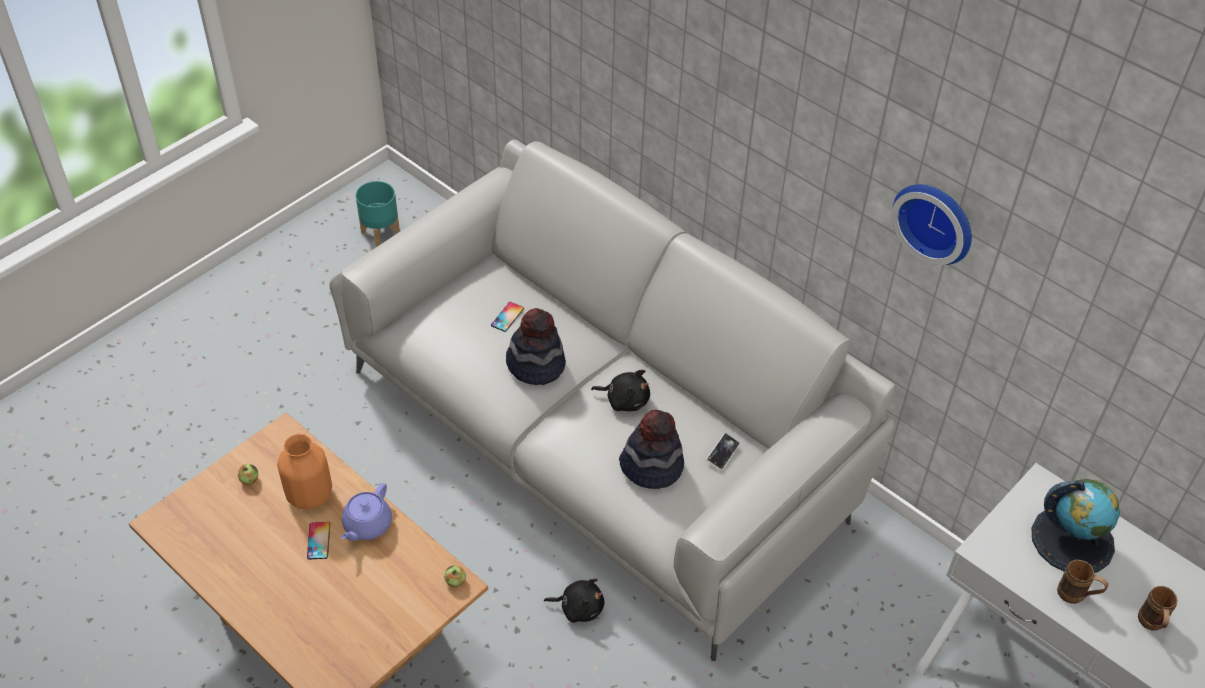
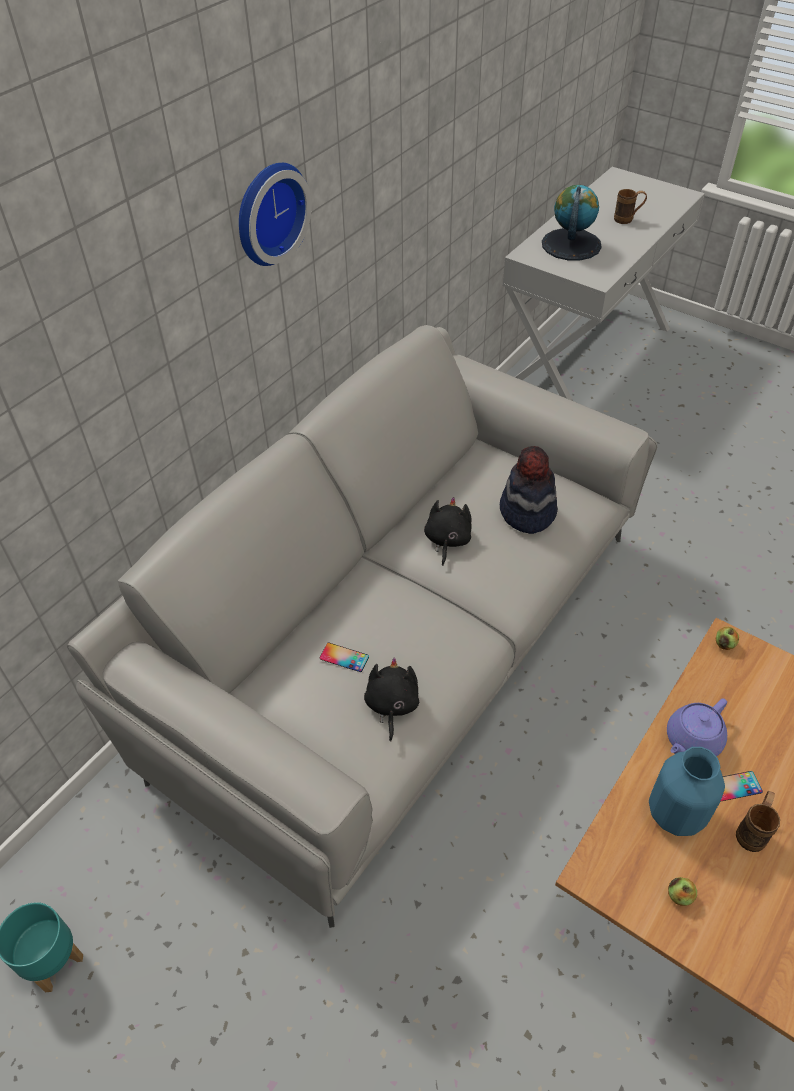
camera: 95 degrees left, 0 degrees up
orange vase [277,434,332,510] -> blue vase [649,747,725,836]
purple teapot [341,483,392,541] -> purple teapot turned 120 degrees clockwise [667,698,727,756]
hat [506,308,566,385] -> none
black plush toy [544,579,604,623] -> black plush toy moved to [364,657,419,742]
phone [707,433,740,470] -> none
wall clock [892,184,972,265] -> wall clock moved to [239,163,312,266]
brown mug [1057,559,1108,604] -> brown mug moved to [736,791,780,852]

